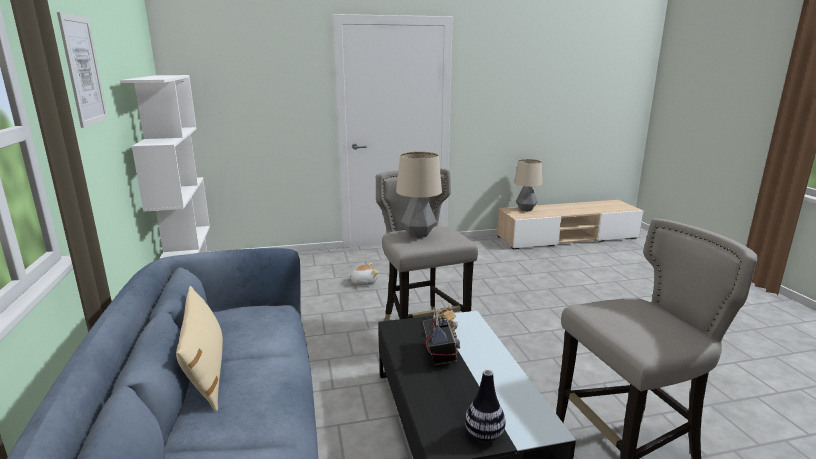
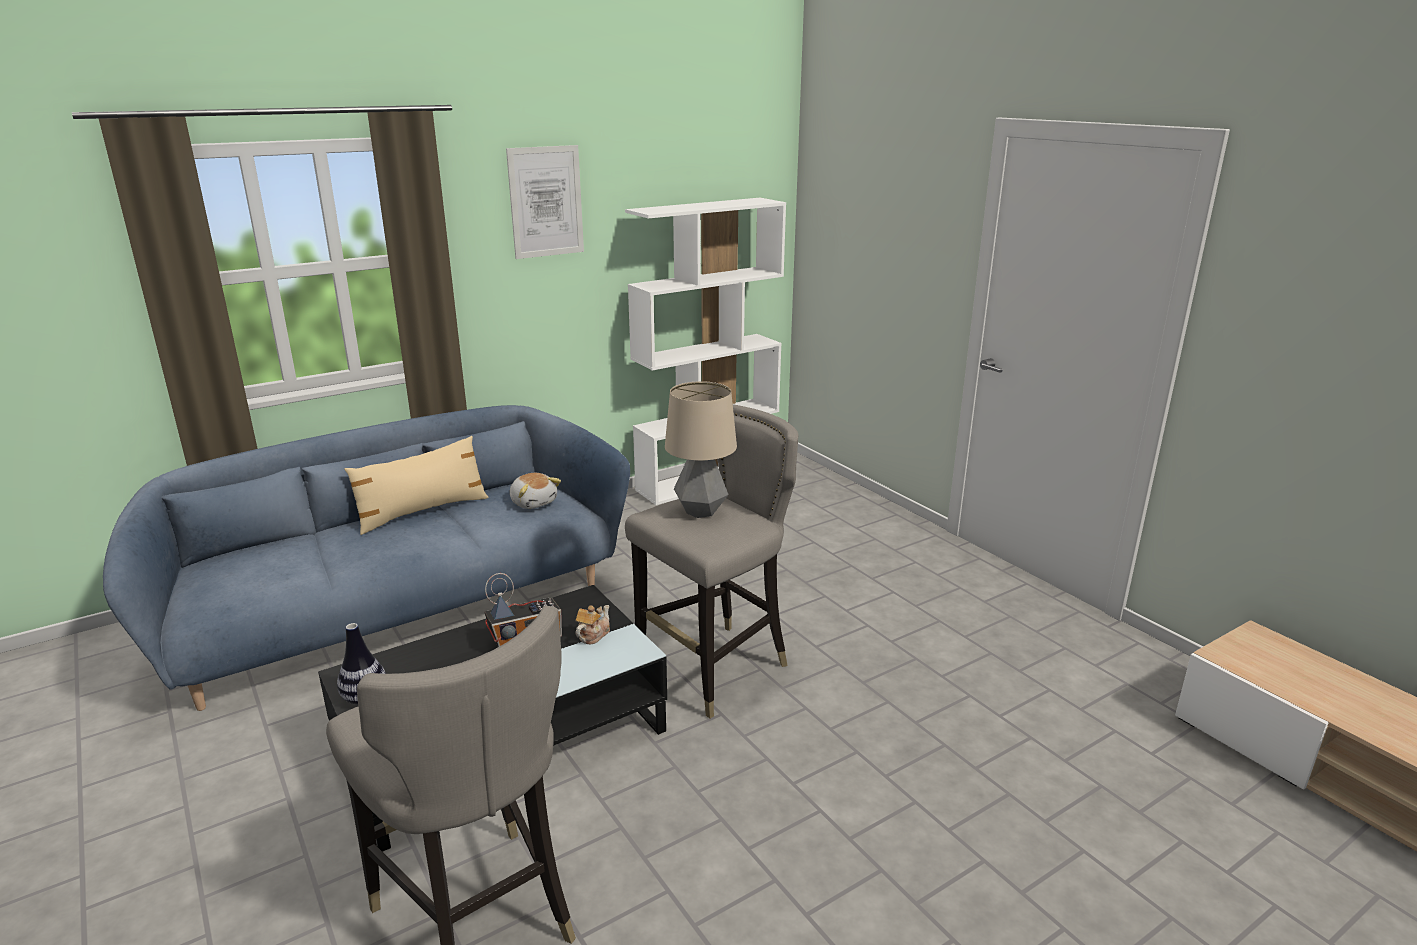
camera: 70 degrees right, 5 degrees up
plush toy [347,263,378,285] -> plush toy moved to [510,473,561,509]
table lamp [514,159,542,212] -> none

